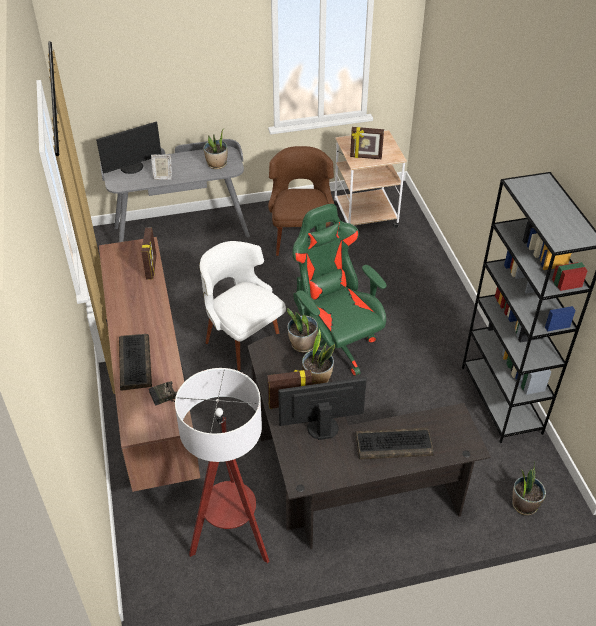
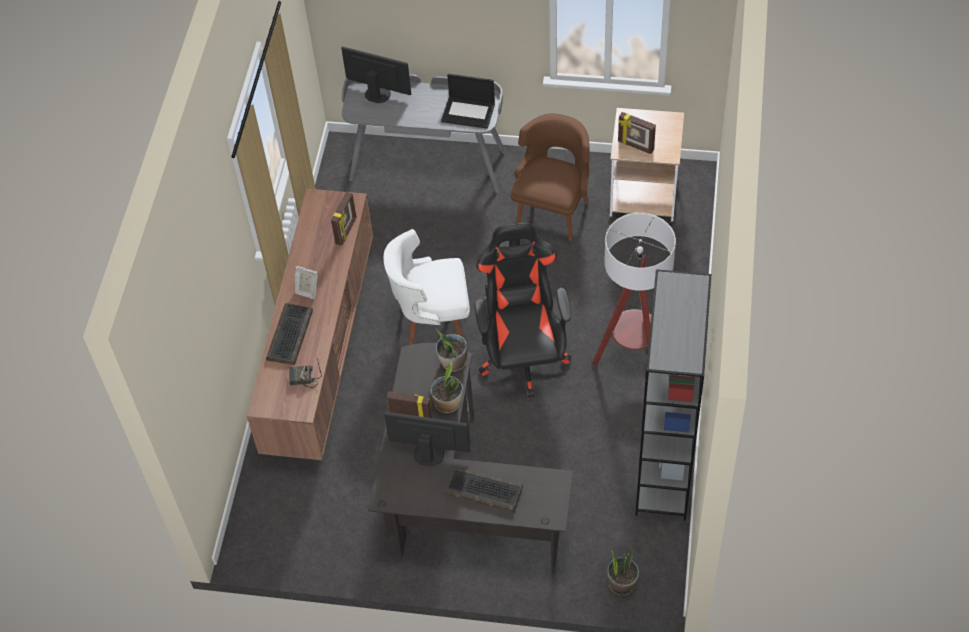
camera: 25 degrees right, 10 degrees up
monitor [96,121,162,174] -> monitor turned 150 degrees counterclockwise [341,47,411,103]
picture frame [151,155,172,180] -> picture frame moved to [294,266,318,299]
floor lamp [175,368,269,563] -> floor lamp moved to [592,213,676,365]
white chair [199,241,286,371] -> white chair turned 75 degrees counterclockwise [383,229,470,345]
potted plant [203,129,228,169] -> laptop [441,73,495,129]
green office chair [292,204,387,376] -> black office chair [475,222,571,397]

